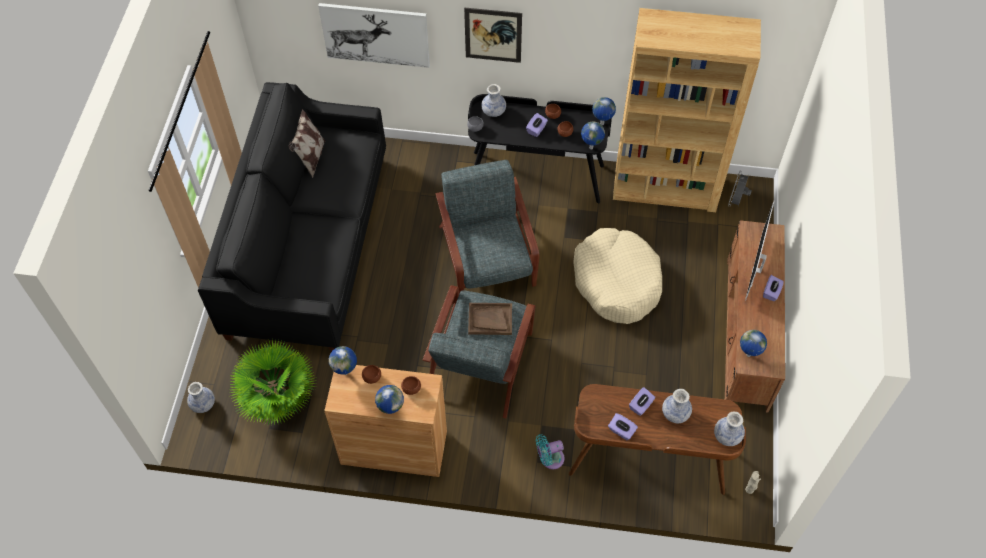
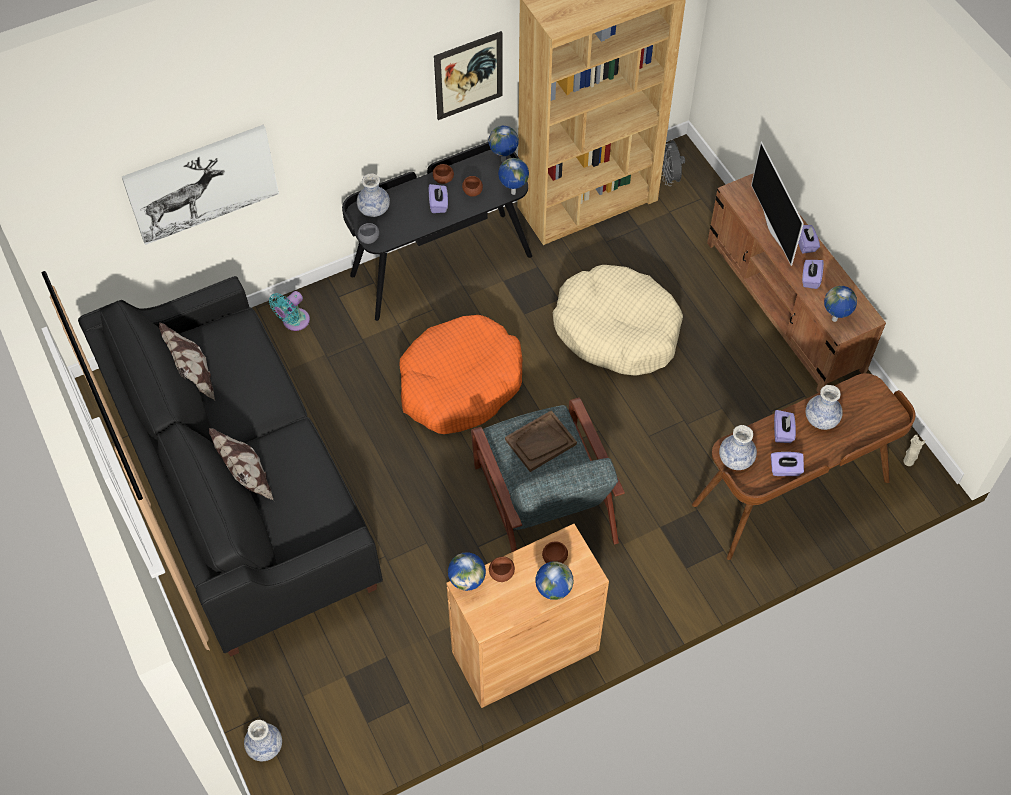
camera: 35 degrees left, 0 degrees up
potted plant [229,339,316,425] -> none
grey armchair [436,160,539,294] -> orange dog bed [400,315,522,434]
picture [464,7,522,63] -> picture moved to [434,31,503,120]
turquoise fan [536,434,565,469] -> turquoise fan moved to [269,291,310,331]
vase [714,412,745,446] -> vase moved to [719,425,757,470]
none -> pillow [209,428,274,501]
none -> purple tissue box [802,260,824,289]

